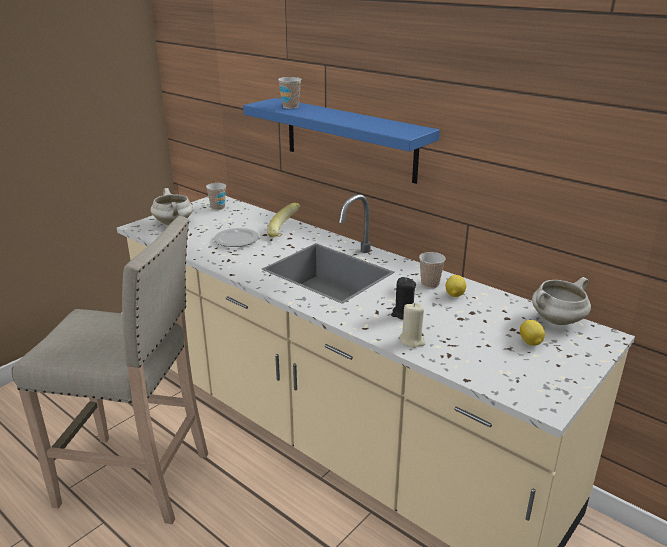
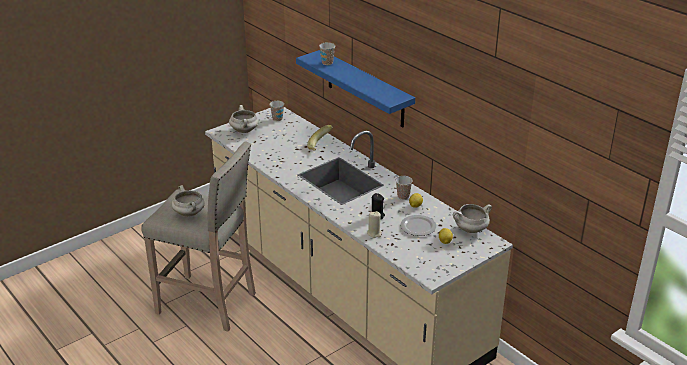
camera: 10 degrees right, 5 degrees up
plate [214,228,259,247] -> plate moved to [400,215,437,236]
none -> white cooking pot [172,185,205,217]

